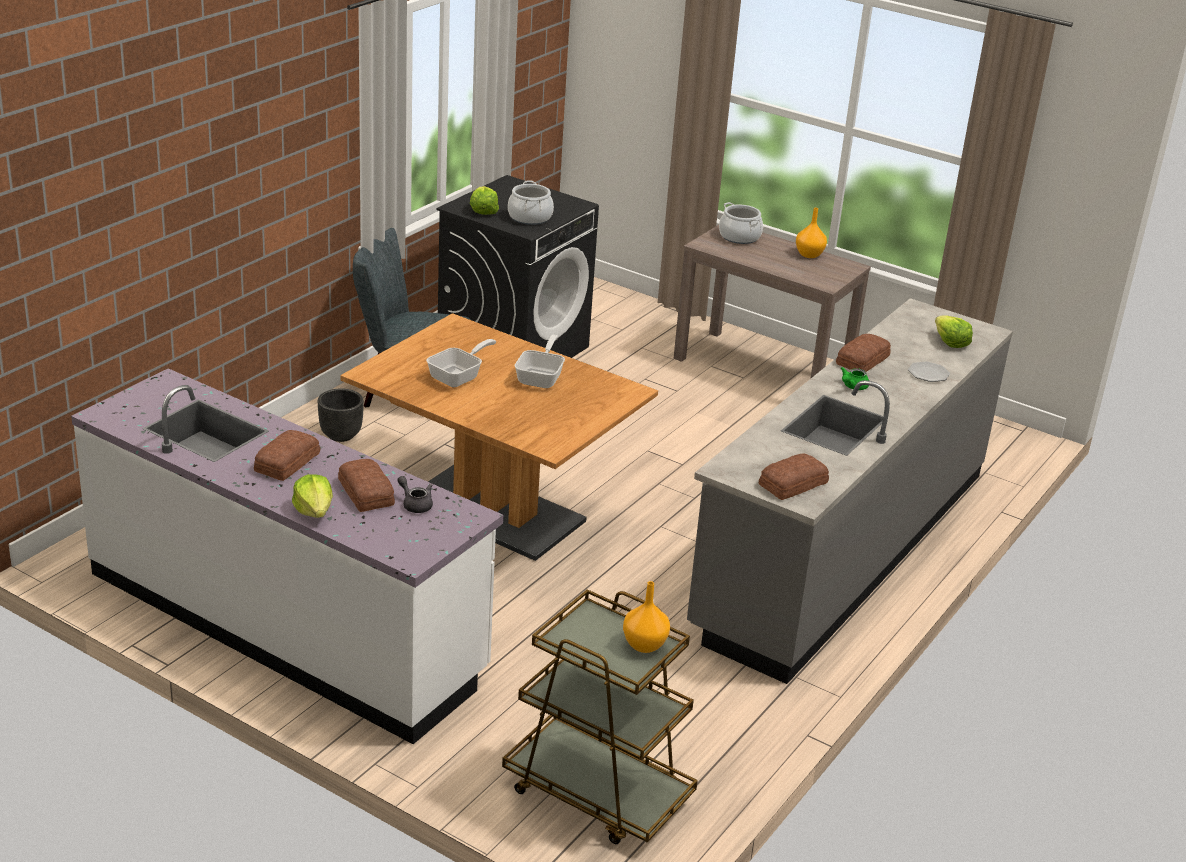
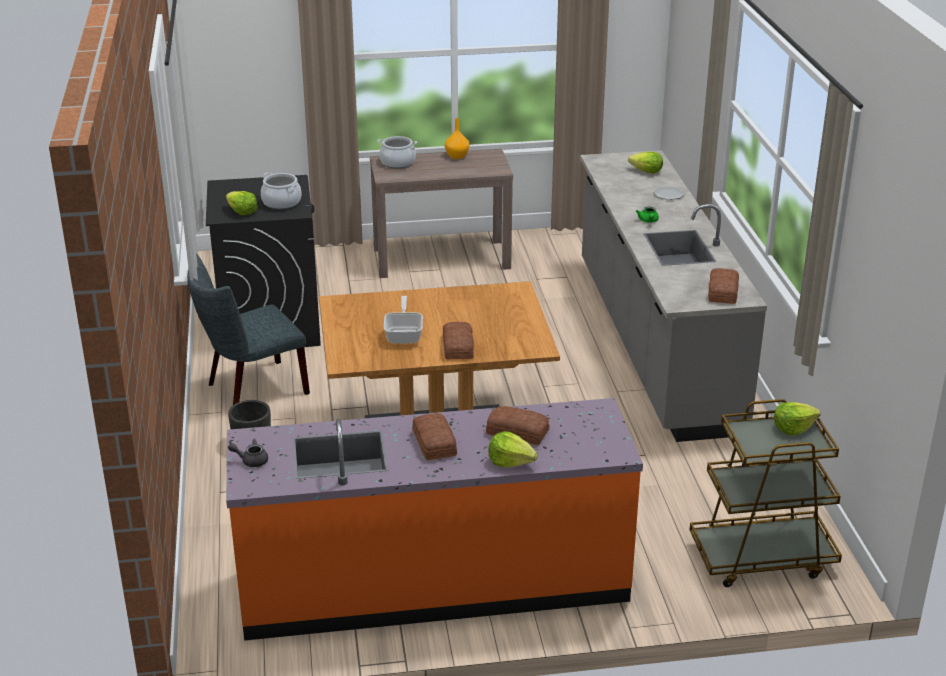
camera: 40 degrees left, 0 degrees up
white counter [71,368,503,744] -> orange counter [226,398,643,641]
grey teapot [397,476,433,513] -> grey teapot moved to [228,438,268,467]
frying pan [515,335,565,388] -> none
orange vase [623,581,670,653] -> lettuce [774,402,821,435]
bread [836,334,891,372] -> bread moved to [443,322,474,360]

